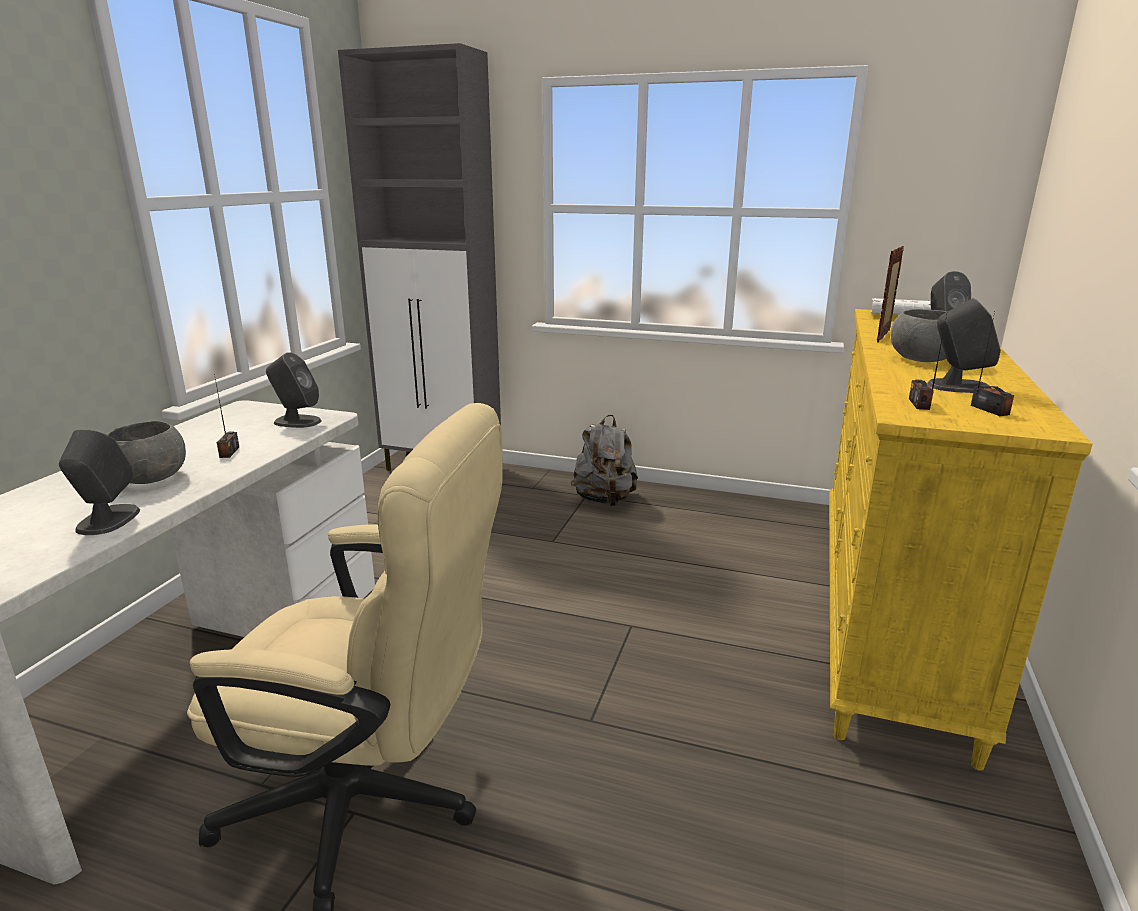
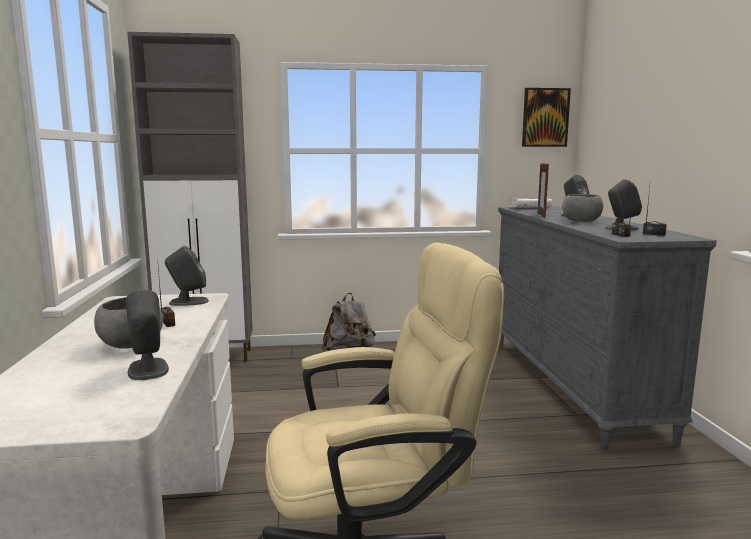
camera: 25 degrees left, 10 degrees down
yellow dresser [829,309,1093,771] -> grey dresser [498,207,717,450]
none -> picture [522,88,571,147]

